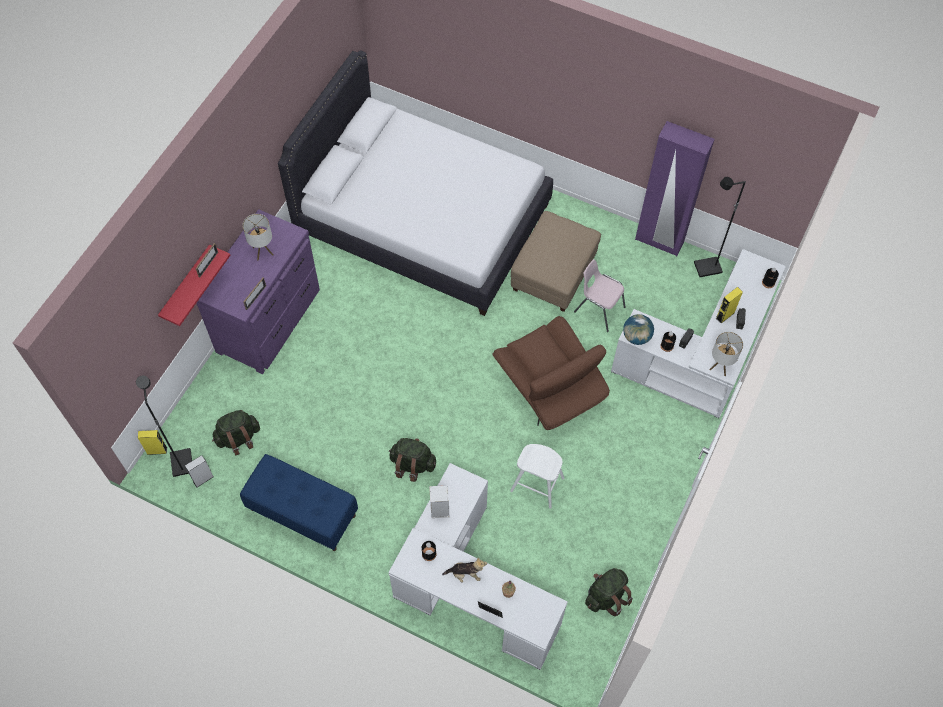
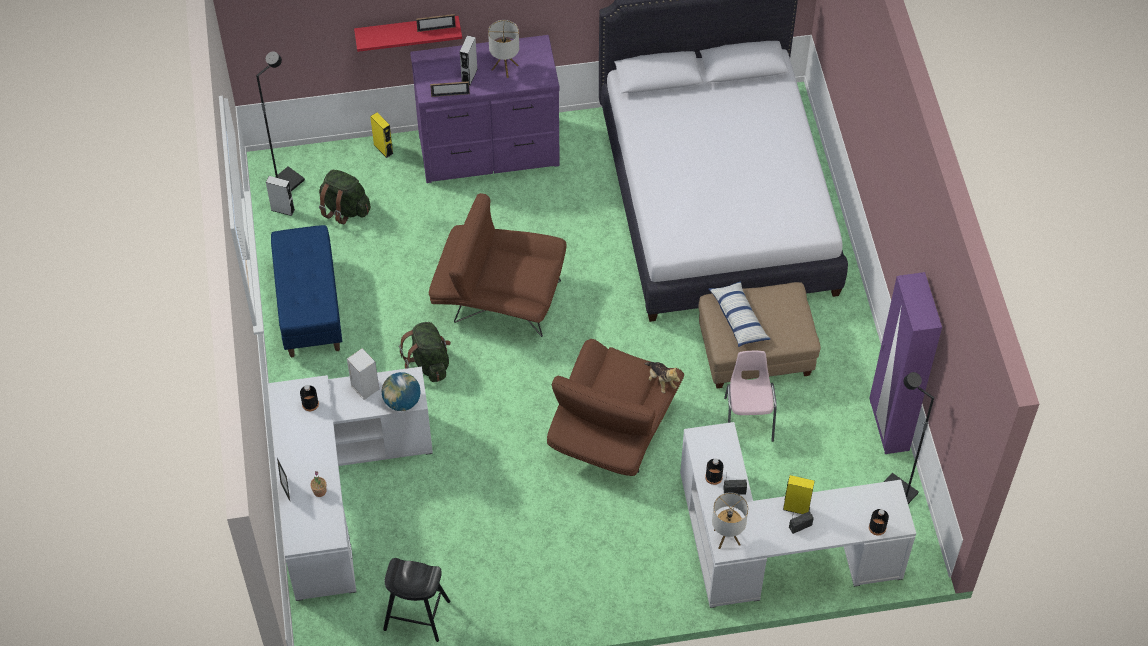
camera: 55 degrees right, 5 degrees down
yellow speaker [138,430,167,455] -> yellow speaker moved to [370,112,393,158]
plush toy [442,557,487,583] -> plush toy moved to [644,362,680,393]
white stool [510,444,565,509] -> none
green backpack [585,568,633,616] -> black stool [383,558,450,642]
globe [623,314,654,345] -> globe moved to [382,372,421,411]
none -> brown armchair [429,193,567,337]
none -> grey speaker [460,35,477,86]
none -> pillow [708,282,770,347]

